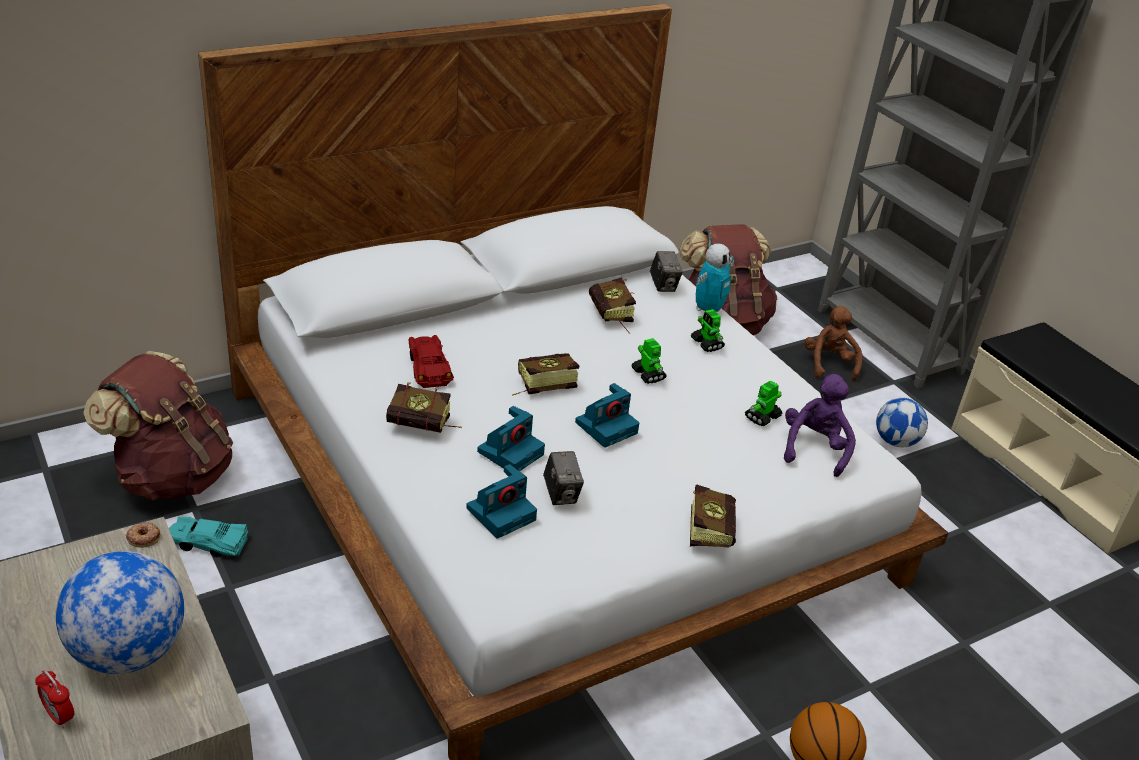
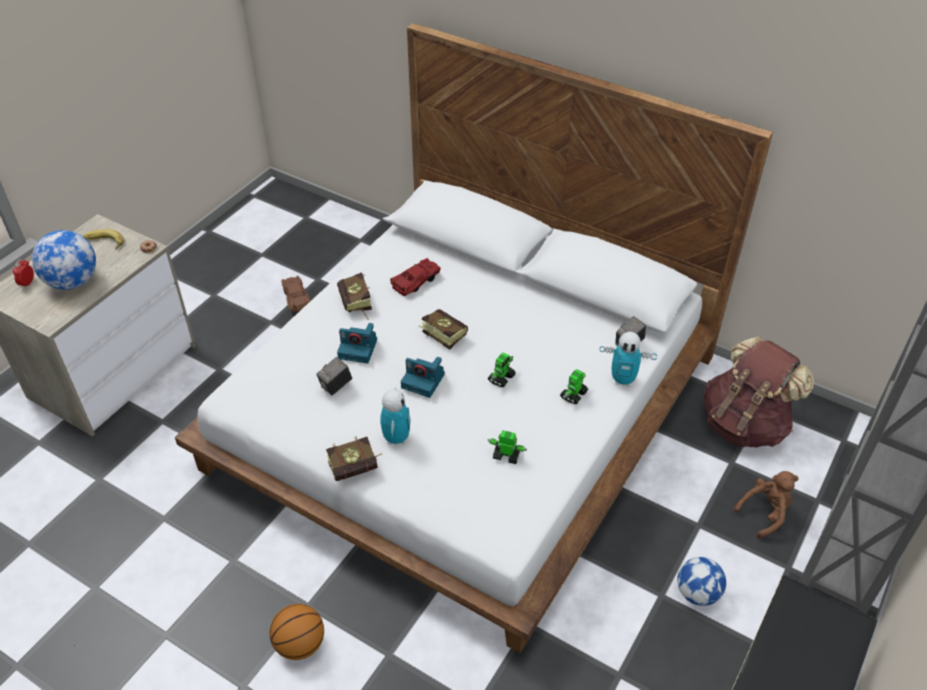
camera: 65 degrees right, 10 degrees up
brown backpack [83,351,233,500] -> none
turquoise toy car [169,517,248,557] -> brown toy car [281,276,311,313]
camera [466,464,537,539] -> none
book [589,277,636,334] -> none
purple plush toy [784,374,856,477] -> none
none -> banana [83,229,124,250]
none -> toy robot [380,387,411,445]

